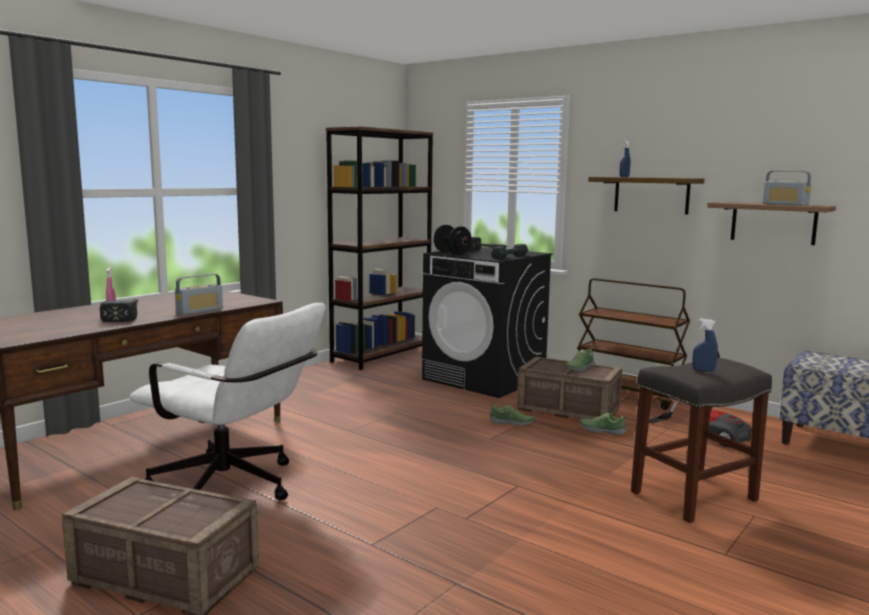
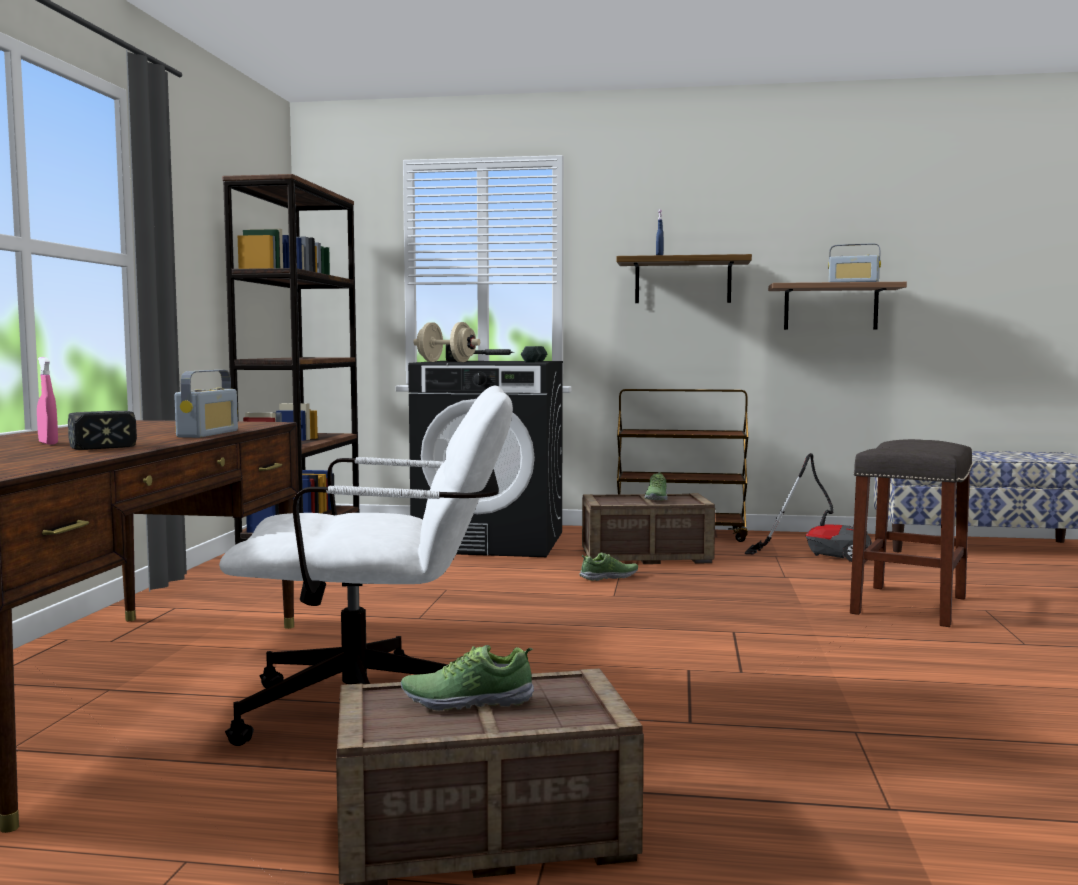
camera: 30 degrees left, 5 degrees down
black dumbbell [434,225,472,254] -> beige dumbbell [413,322,480,362]
shoe [580,413,627,435] -> shoe moved to [401,645,534,711]
blue spray bottle [692,318,718,372] -> none

